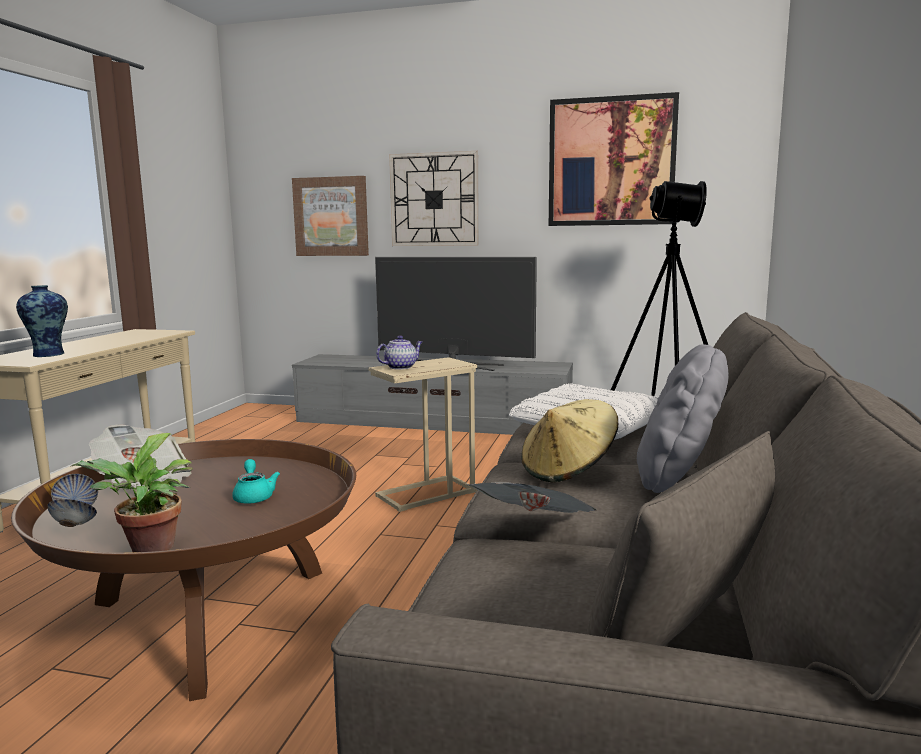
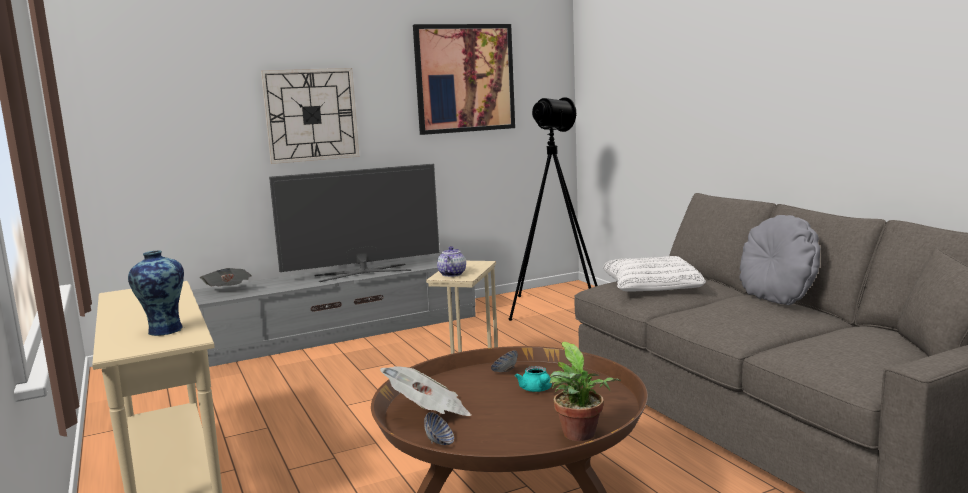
camera: 40 degrees left, 0 degrees up
bowl [48,499,97,527] -> bowl moved to [491,350,518,372]
turquoise teapot [232,459,280,504] -> turquoise teapot turned 135 degrees counterclockwise [515,366,552,392]
picture [292,176,369,256] -> none
newspaper [465,482,597,513] -> newspaper moved to [200,268,252,286]
beige hat [521,399,619,482] -> none

